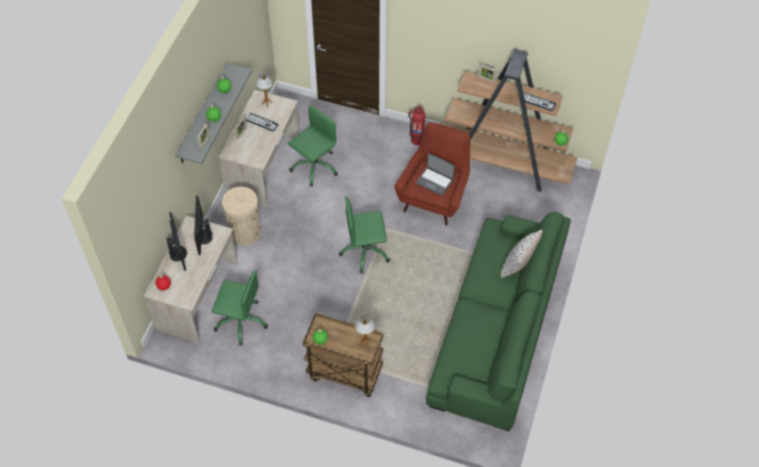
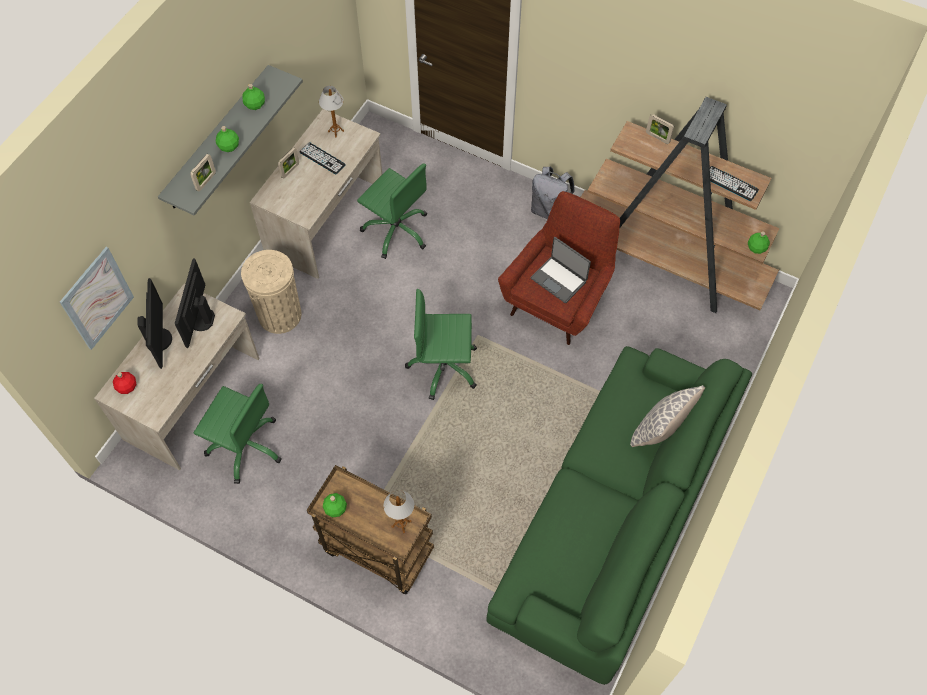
camera: 10 degrees right, 5 degrees up
green office chair [288,105,338,187] -> green office chair turned 75 degrees clockwise [357,163,427,259]
fire extinguisher [408,105,425,145] -> grey backpack [531,167,575,219]
none -> picture [60,247,134,350]

